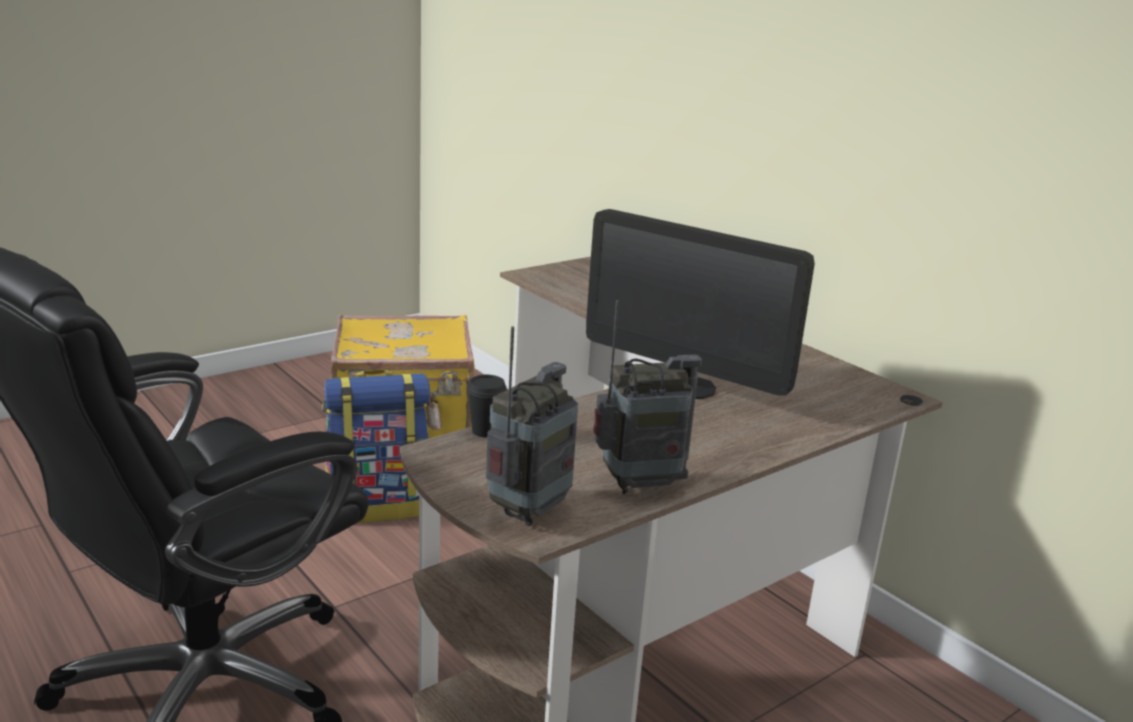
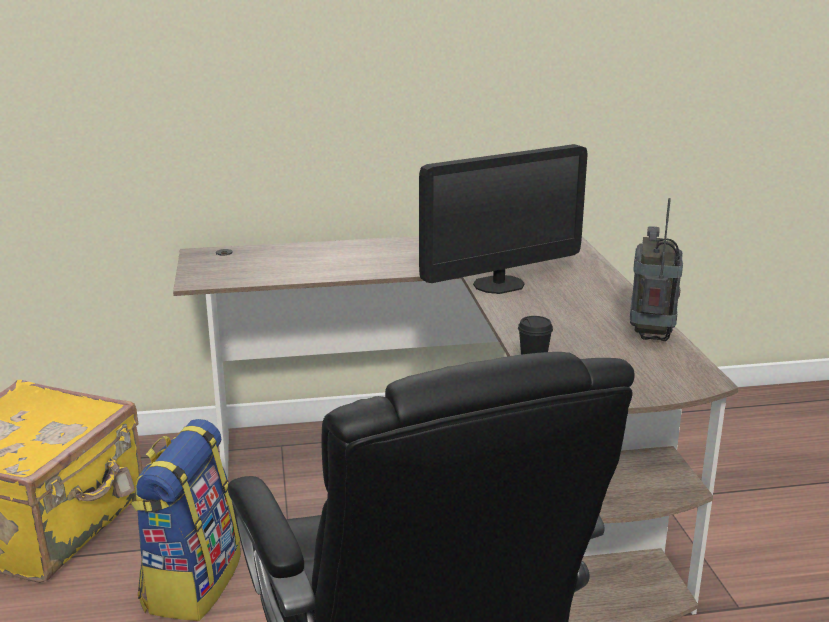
camera: 60 degrees left, 0 degrees up
radio [486,326,578,526] -> none

